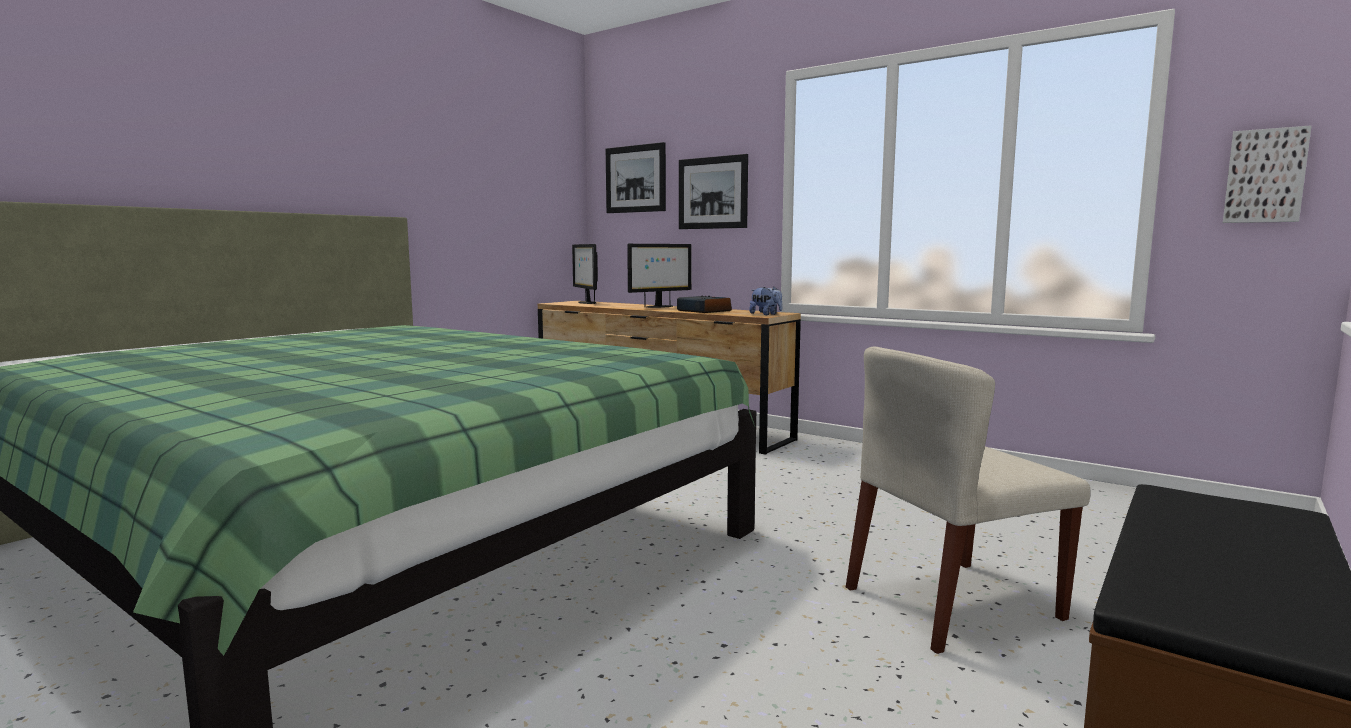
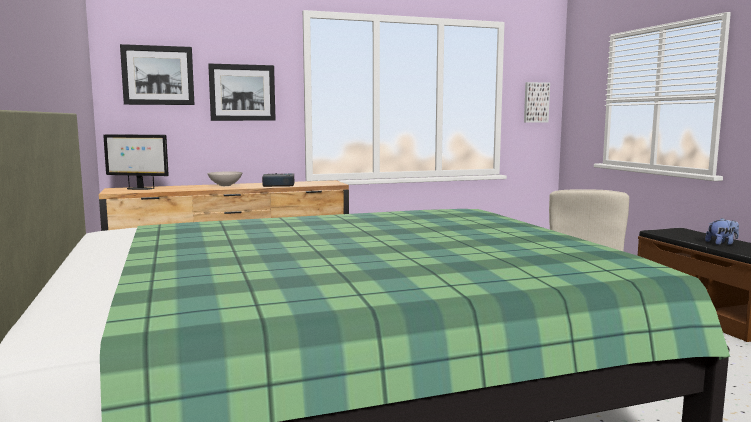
camera: 55 degrees left, 0 degrees up
monitor [627,244,692,308] -> white bowl [207,171,242,186]
plush toy [749,287,783,315] -> plush toy moved to [705,218,739,245]

